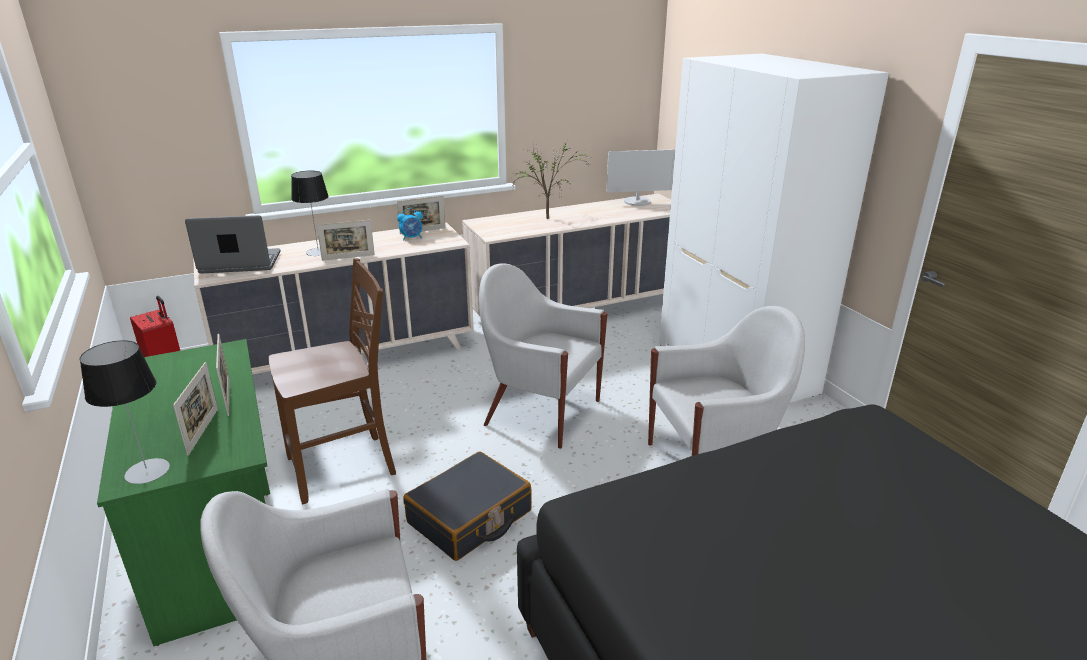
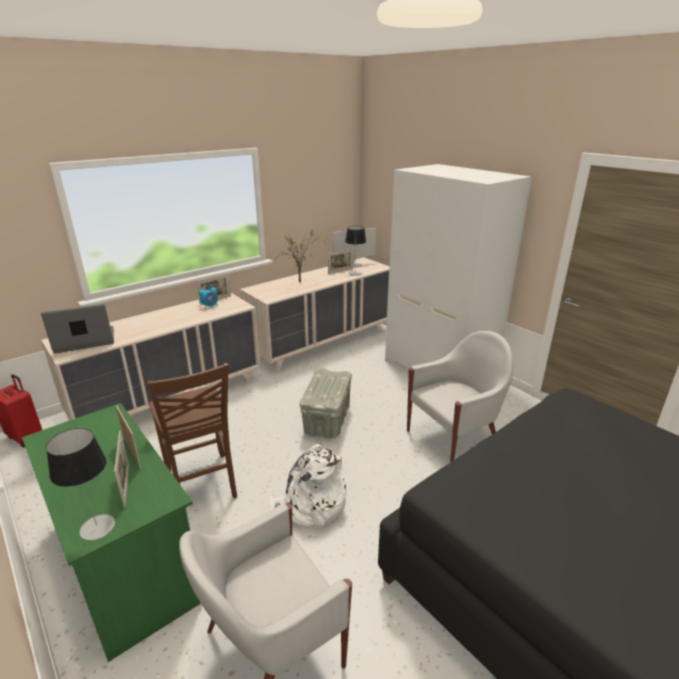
camera: 15 degrees left, 0 degrees up
brown chair [269,258,396,504] -> brown chair turned 105 degrees clockwise [147,363,237,499]
table lamp [291,171,329,256] -> table lamp moved to [345,226,366,276]
picture frame [317,220,375,261] -> picture frame moved to [328,249,353,274]
black suitcase [403,451,532,561] -> white backpack [270,444,347,528]
white armchair [479,263,607,449] -> grey storage box [300,369,352,439]

